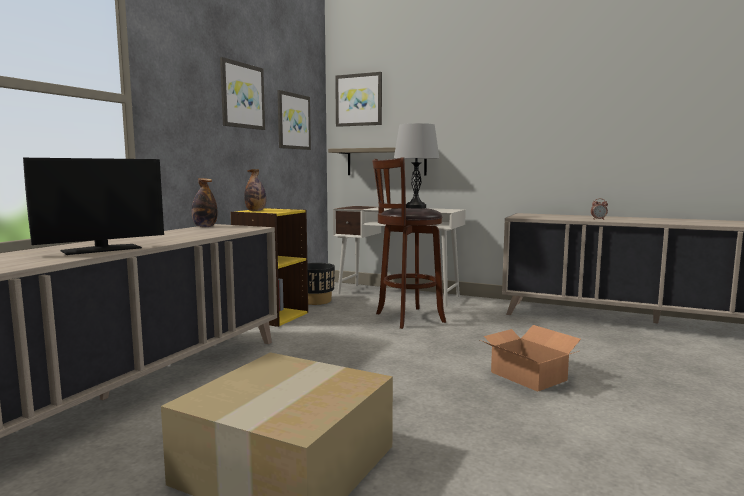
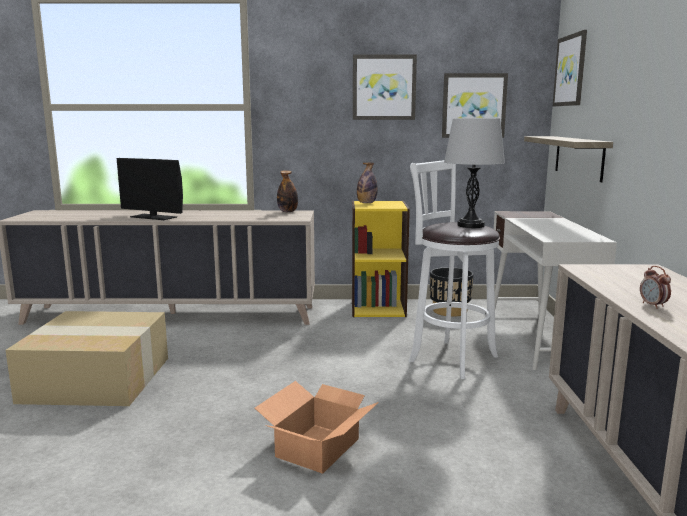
camera: 65 degrees right, 5 degrees up
brown stool [372,158,446,329] -> white stool [409,160,500,379]

